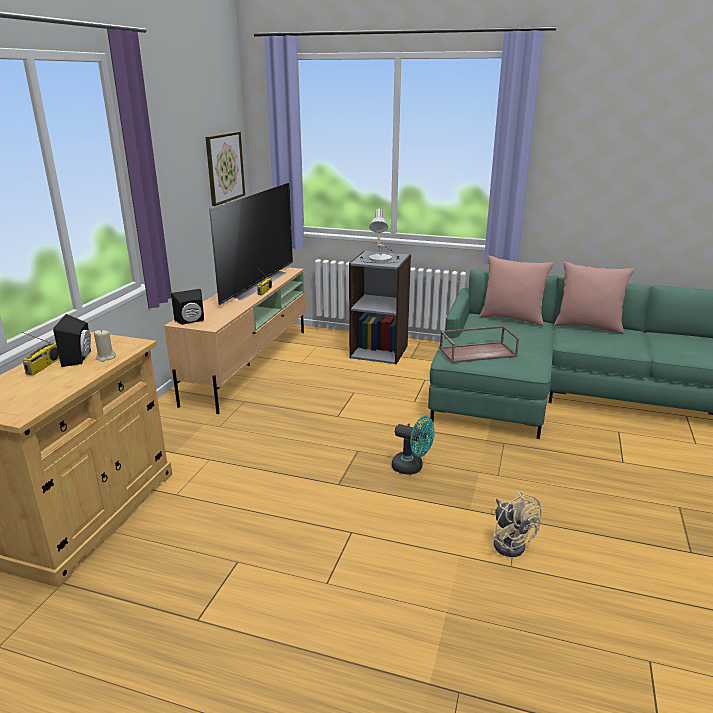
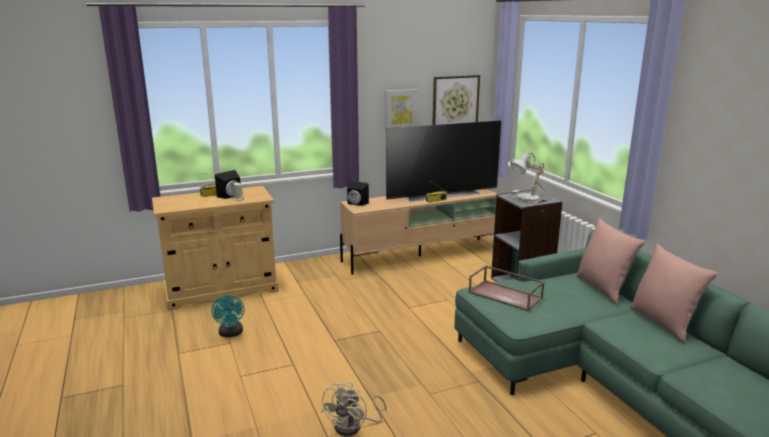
camera: 50 degrees right, 5 degrees down
turquoise fan [392,416,435,475] -> turquoise fan moved to [211,295,245,337]
none -> picture [385,89,418,131]

